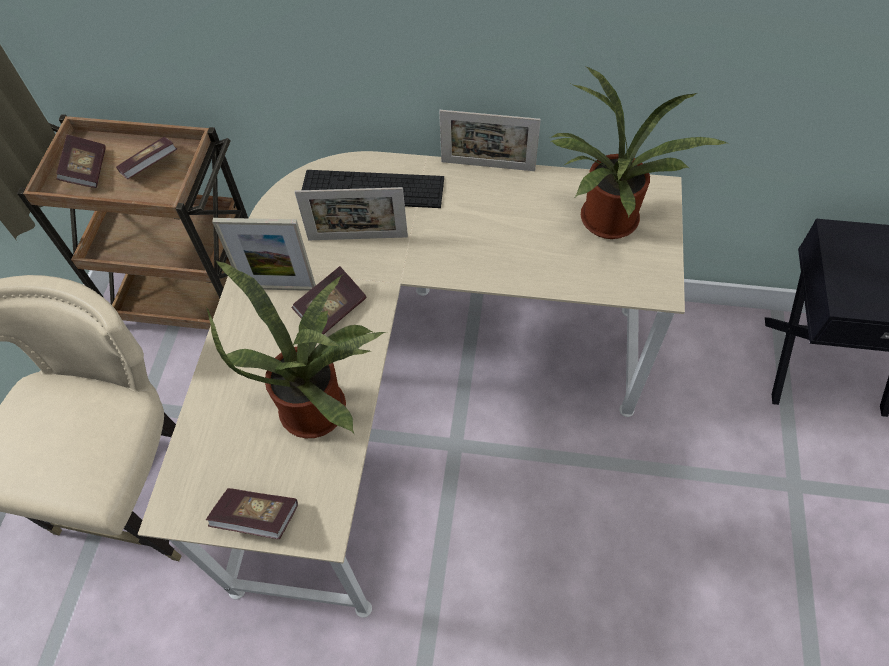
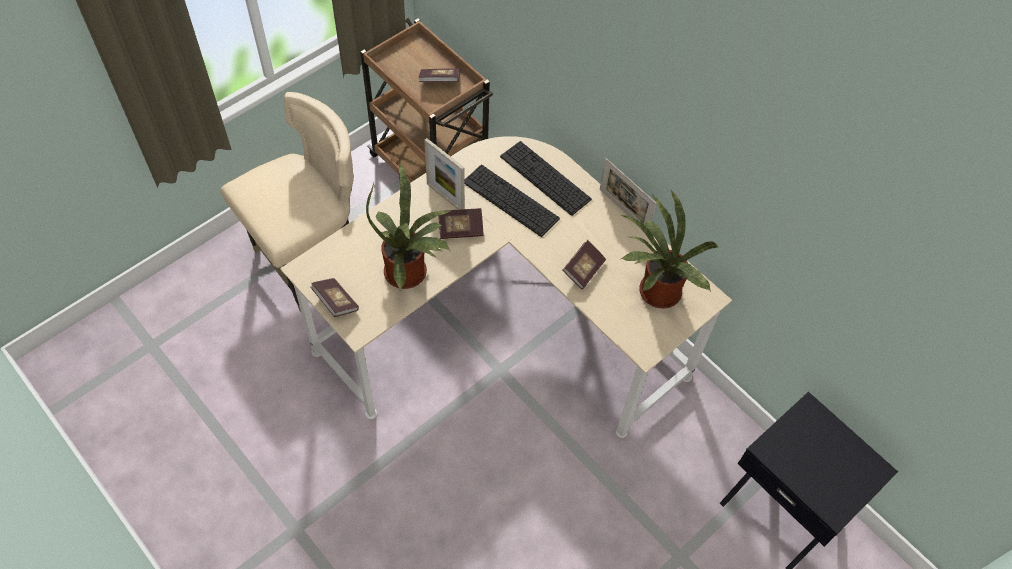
camera: 35 degrees right, 0 degrees up
book [56,135,106,188] -> book moved to [562,240,606,289]
picture frame [294,187,408,240] -> keyboard [465,165,560,237]

